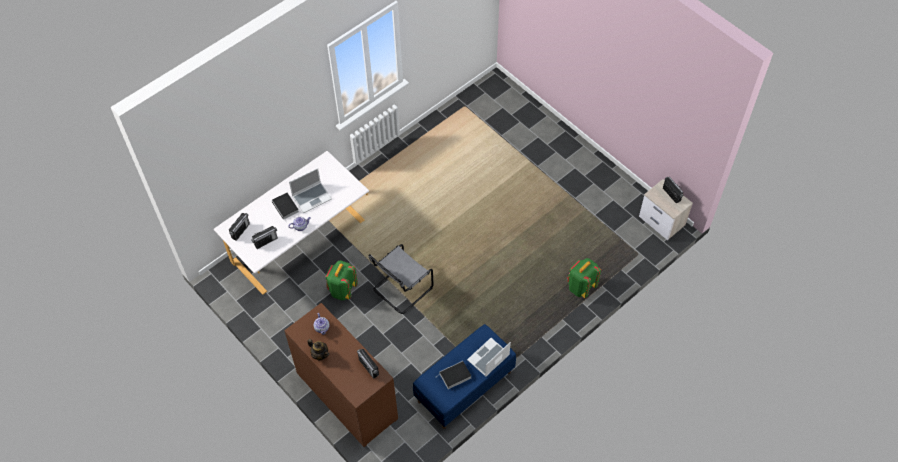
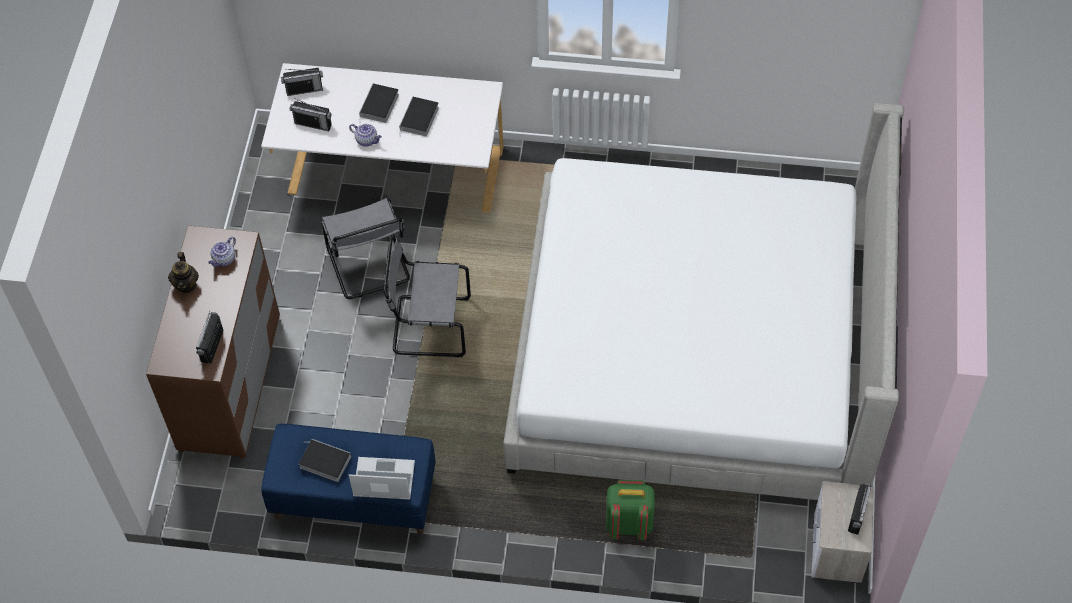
camera: 50 degrees right, 0 degrees up
laptop [289,168,332,213] -> book [399,96,439,136]
green backpack [325,261,358,300] -> grey chair [320,195,410,299]
none -> bed [503,103,904,500]

